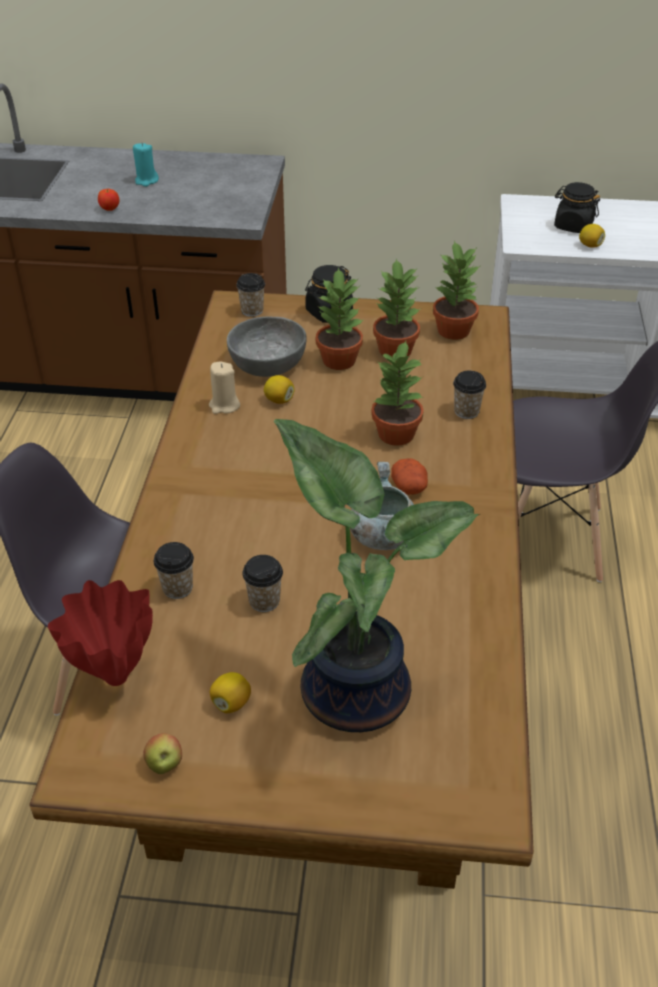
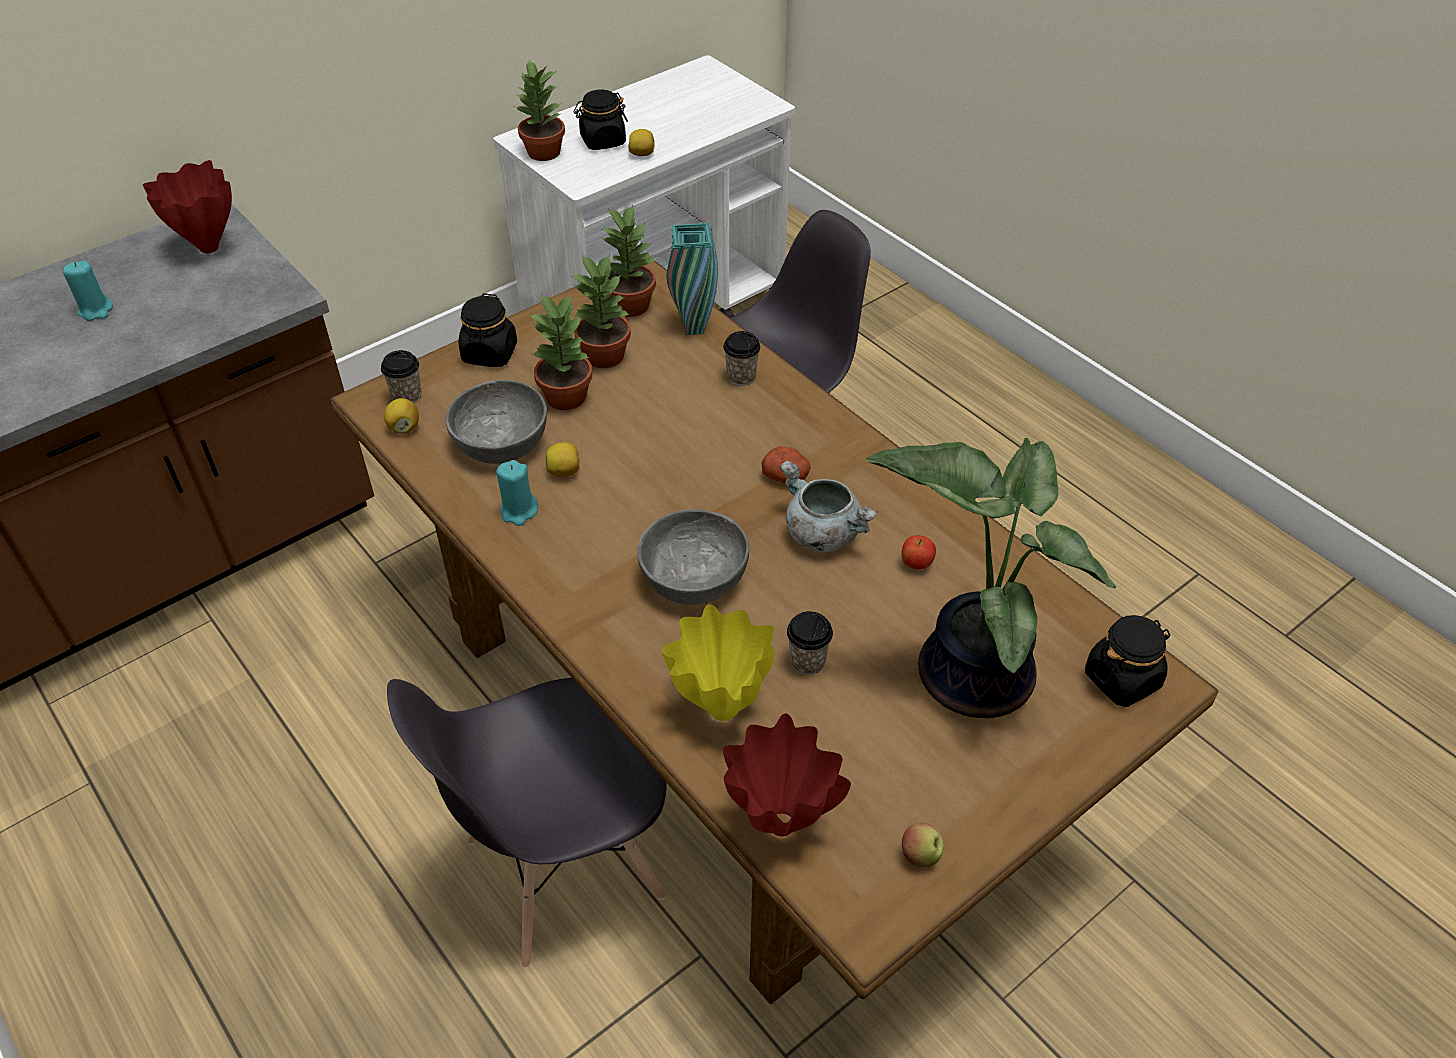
camera: 45 degrees left, 5 degrees up
apple [98,189,119,211] -> apple moved to [901,535,936,570]
cup [154,542,194,599] -> yellow vase [662,604,775,721]
beige candle [209,362,240,414] -> turquoise candle [496,460,538,526]
lemon [210,672,251,713] -> lemon moved to [384,398,419,434]
potted plant [371,341,424,446] -> potted plant moved to [514,60,565,161]
none -> red vase [143,160,232,253]
none -> grey bowl [637,509,749,605]
none -> turquoise vase [667,223,718,335]
none -> black jar [1085,615,1170,707]

